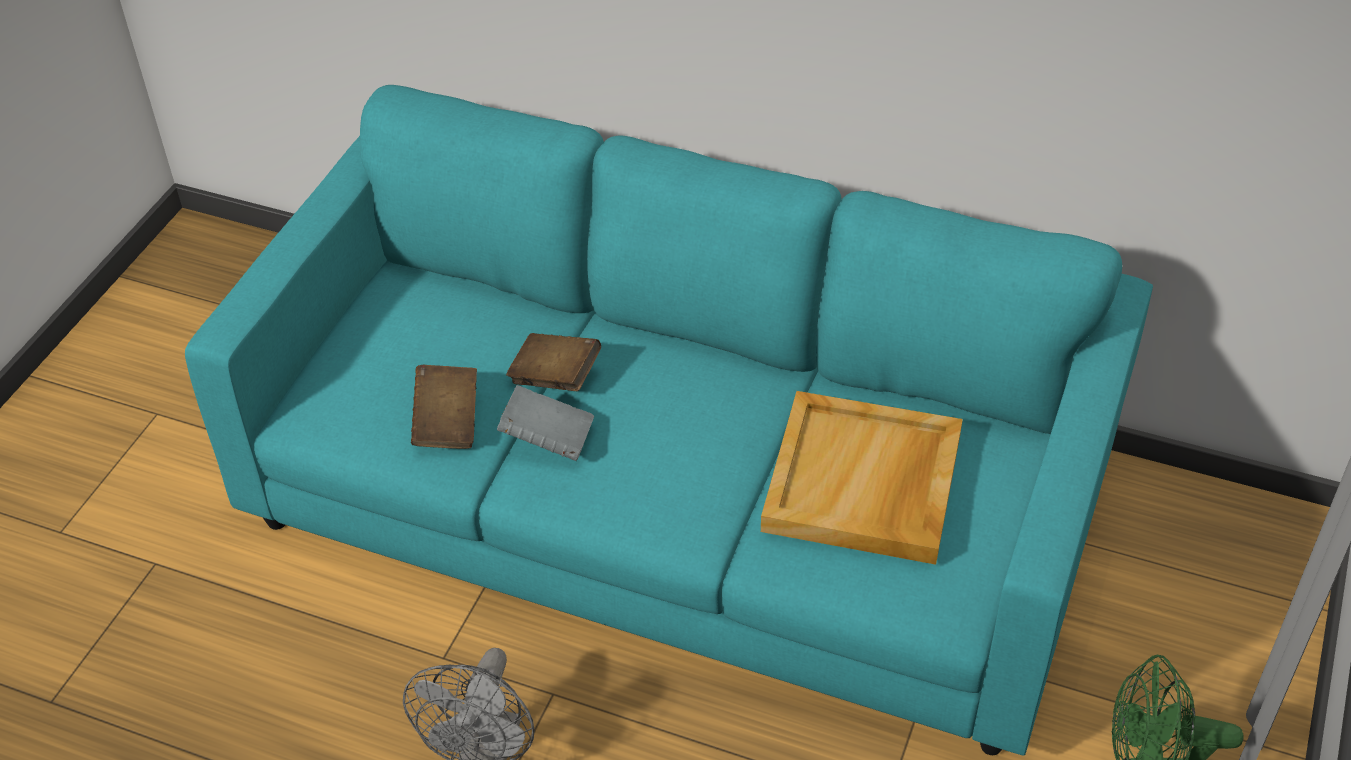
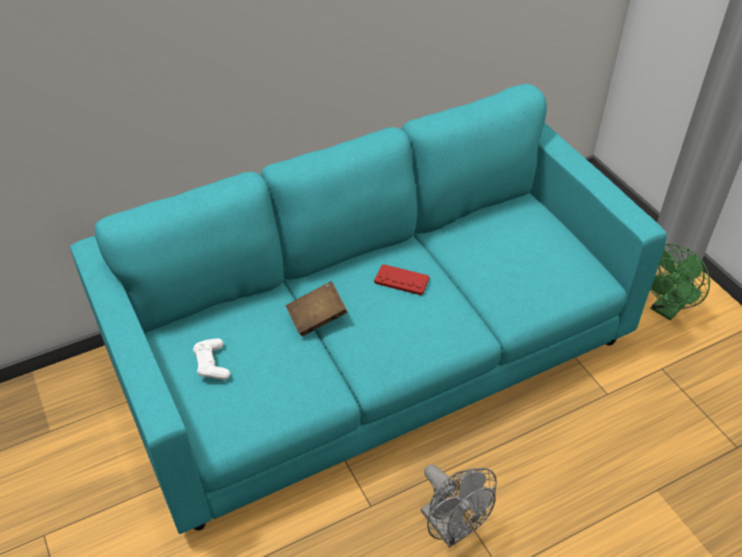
camera: 50 degrees left, 0 degrees up
brown book [411,365,477,449] -> none
grey book [497,385,594,461] -> none
beige tray [761,391,963,565] -> none
none -> white game controller [193,338,230,380]
none -> red game controller [374,264,429,295]

